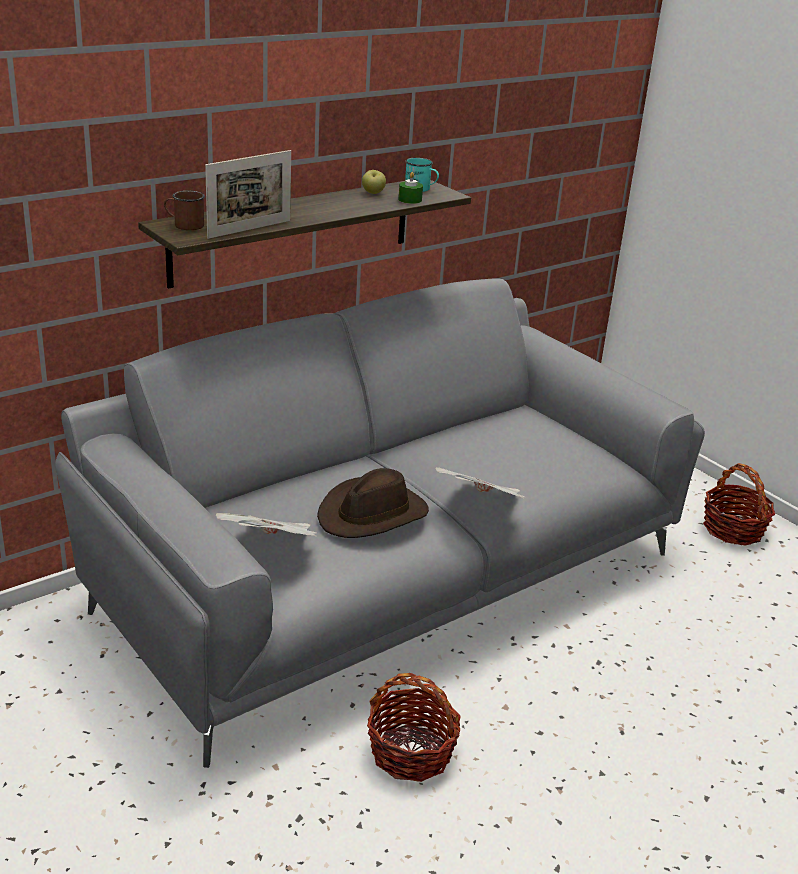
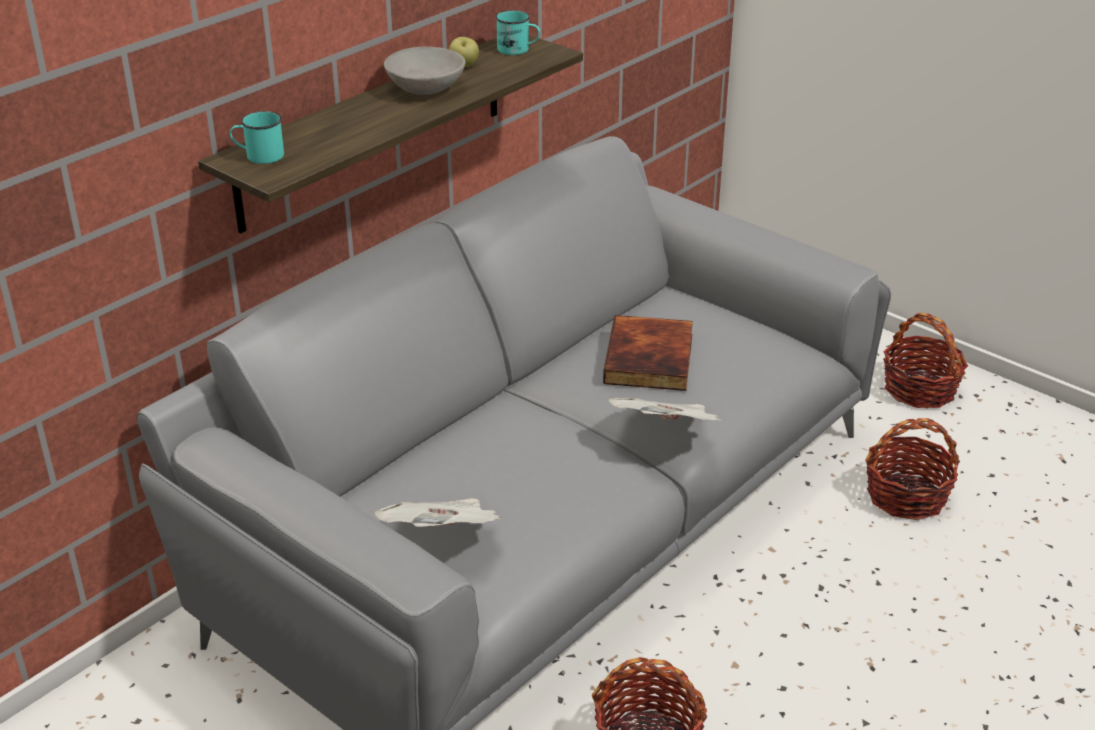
camera: 10 degrees left, 5 degrees up
brown mug [164,191,205,230] -> turquoise mug [229,111,284,164]
picture frame [205,150,291,239] -> none
brown hat [317,468,429,538] -> none
green candle [398,172,423,204] -> none
none -> grey bowl [384,47,466,95]
none -> book [603,315,693,391]
none -> basket [865,418,960,520]

